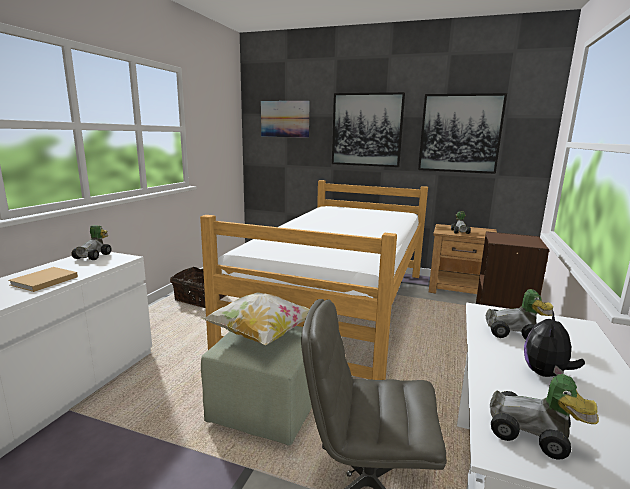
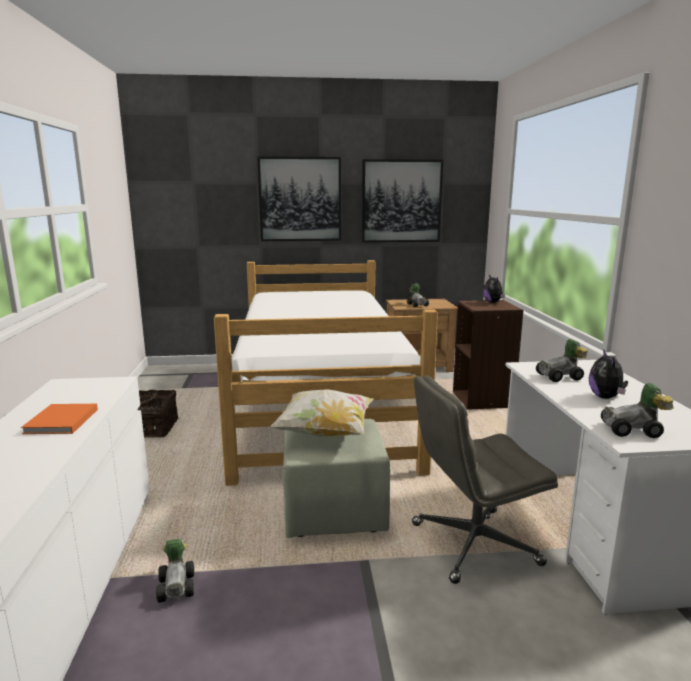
camera: 25 degrees left, 0 degrees up
beige book [8,267,78,292] -> orange book [21,404,98,434]
toy car [72,225,111,260] -> toy car moved to [156,539,194,603]
picture [261,101,310,138] -> none
none -> plush toy [483,275,505,303]

